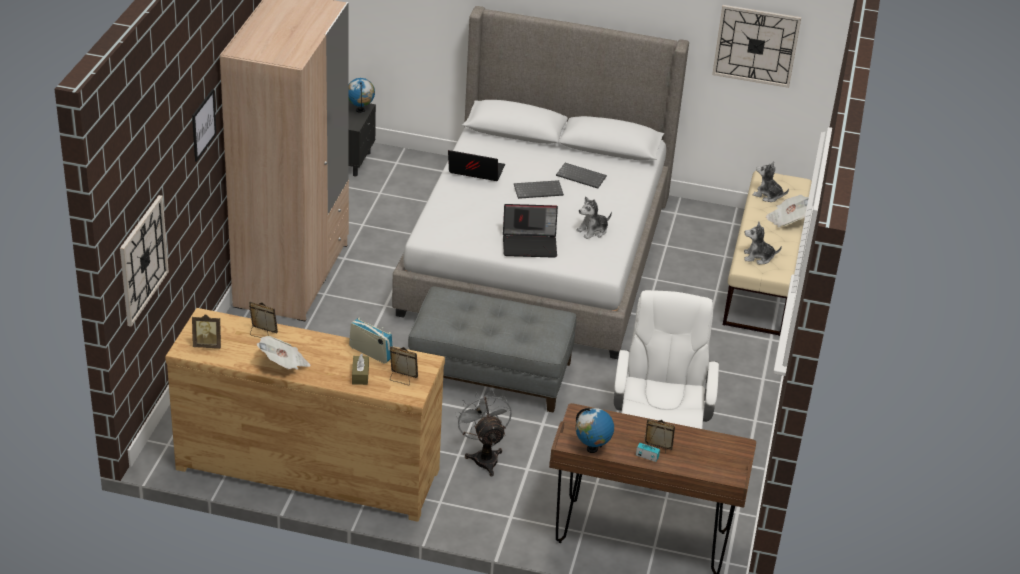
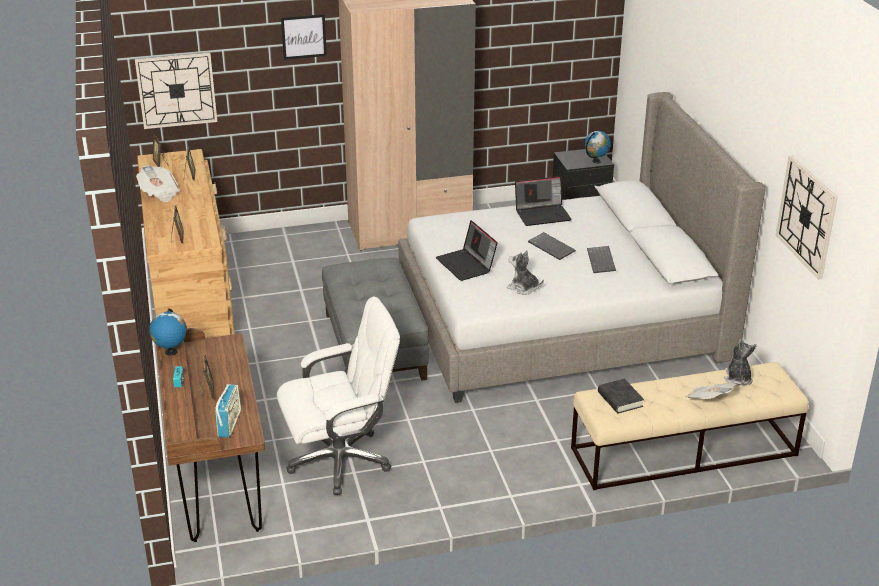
camera: 65 degrees right, 5 degrees down
radio [349,318,392,363] -> radio moved to [216,384,241,438]
brown tissue box [352,354,369,385] -> none
laptop [448,150,505,181] -> laptop turned 90 degrees clockwise [515,176,571,226]
grey fan [455,390,512,477] -> none
plush toy [744,222,782,265] -> black book [598,378,644,413]

